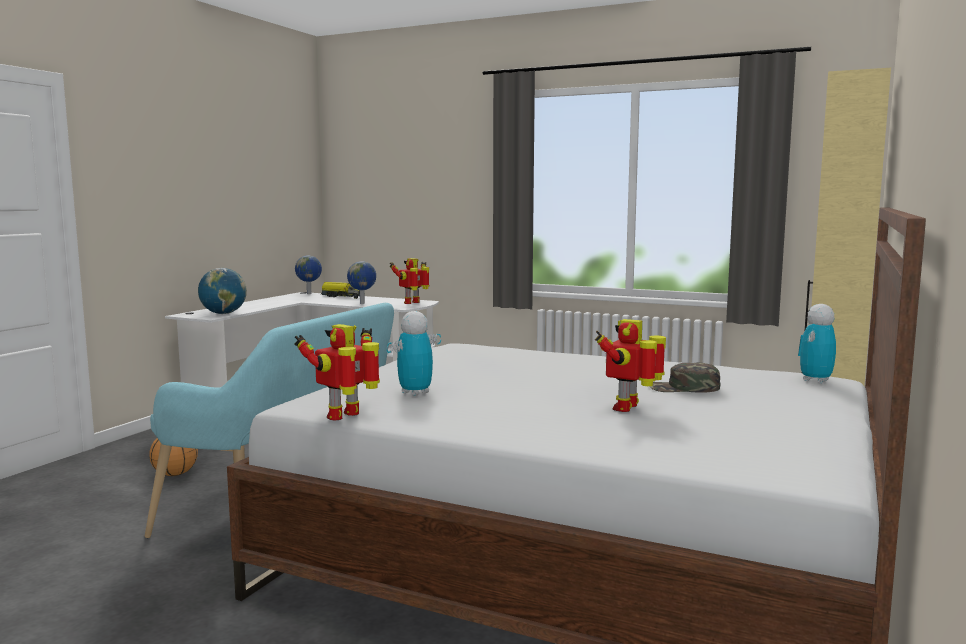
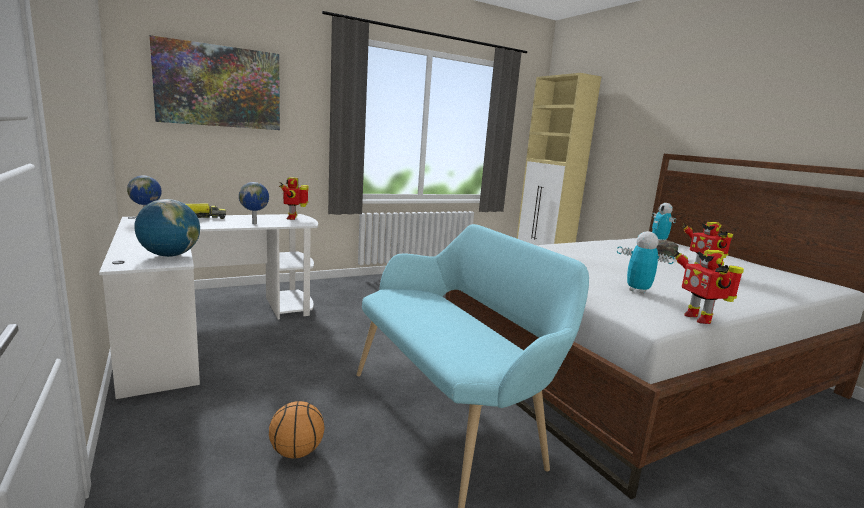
camera: 55 degrees left, 5 degrees up
toy robot [386,311,441,396] -> toy robot turned 135 degrees clockwise [617,231,674,294]
none -> picture [150,35,280,130]

